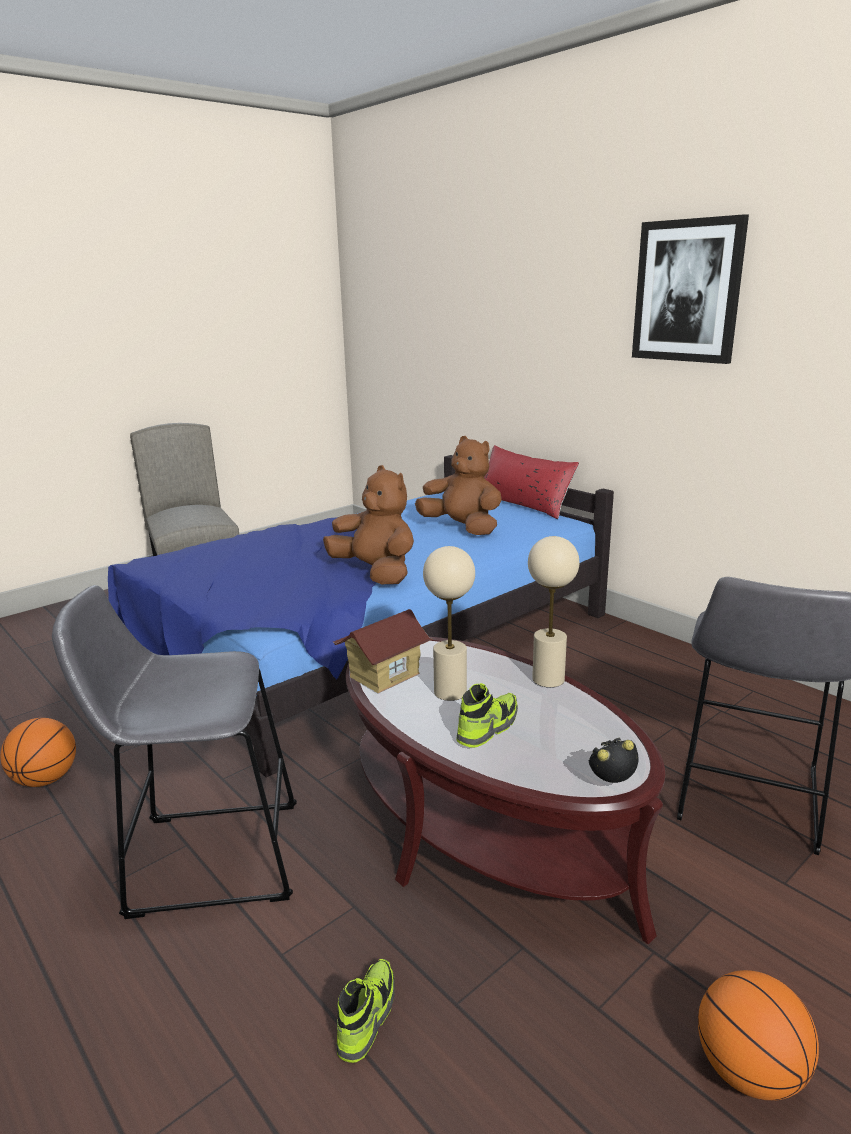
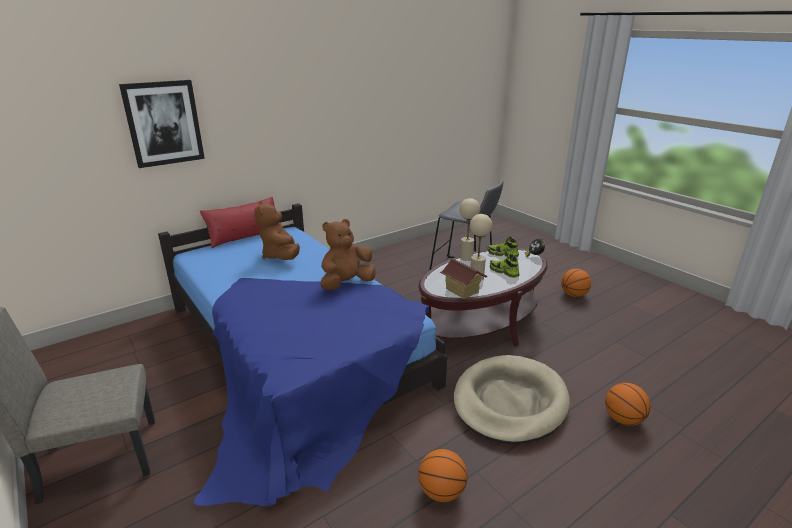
camera: 85 degrees left, 5 degrees up
grey stool [52,585,297,919] -> beige dog bed [454,355,570,444]
shoe [336,959,395,1063] -> shoe moved to [487,236,519,258]
brown plush toy [415,436,501,535] -> brown plush toy turned 60 degrees counterclockwise [254,201,300,260]
picture [632,214,749,364] -> picture moved to [119,80,205,168]
none -> basketball [605,383,651,426]

